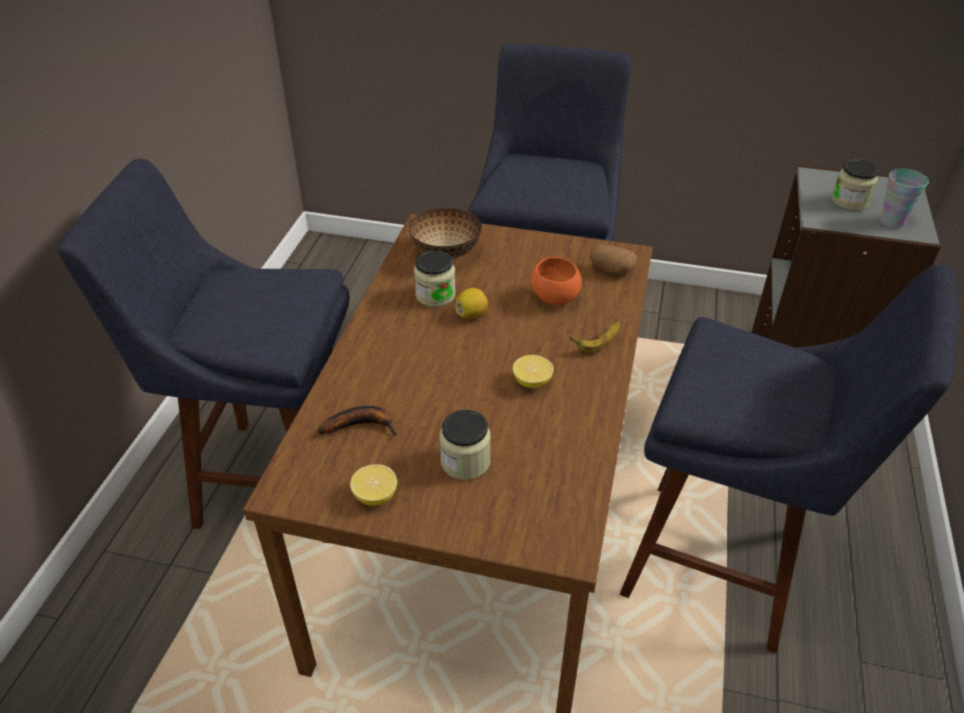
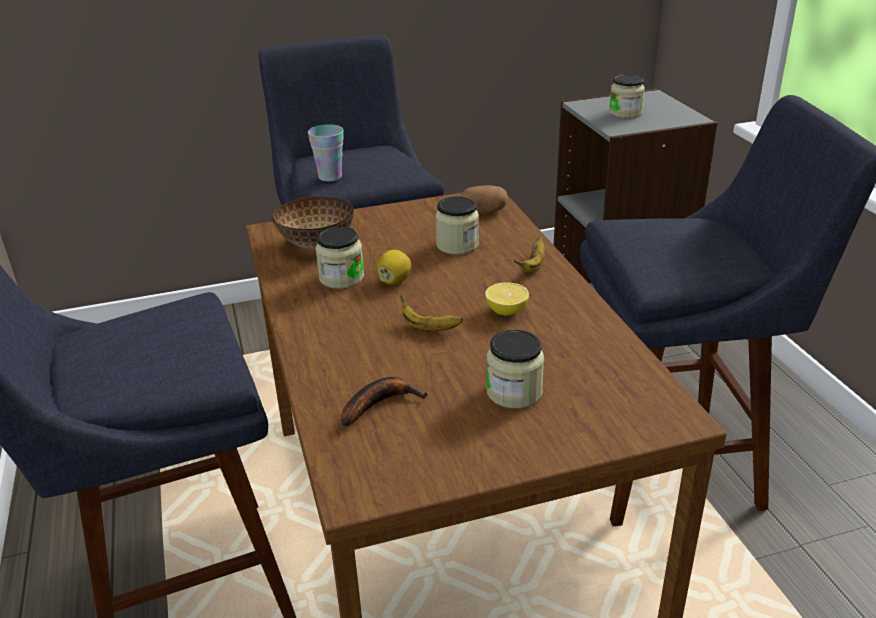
camera: 30 degrees left, 10 degrees down
lemon [350,464,397,506] -> none
orange bowl [531,257,581,305] -> jar [435,196,479,255]
cup [880,169,929,228] -> cup moved to [308,124,344,181]
none -> banana [401,296,463,331]

